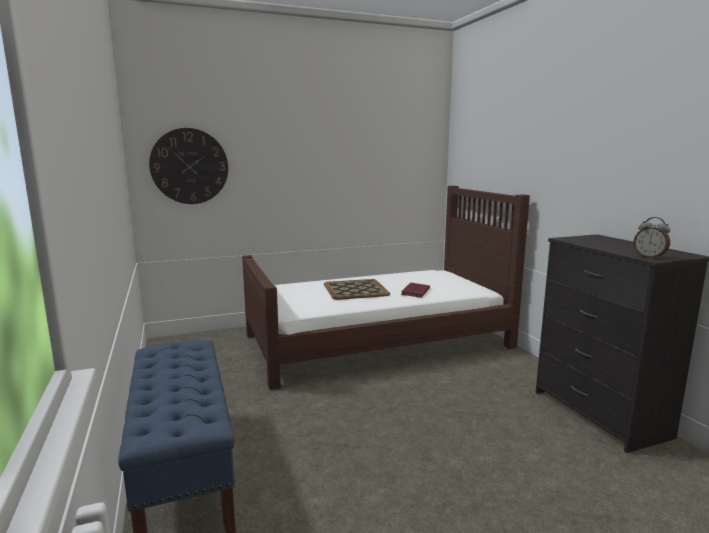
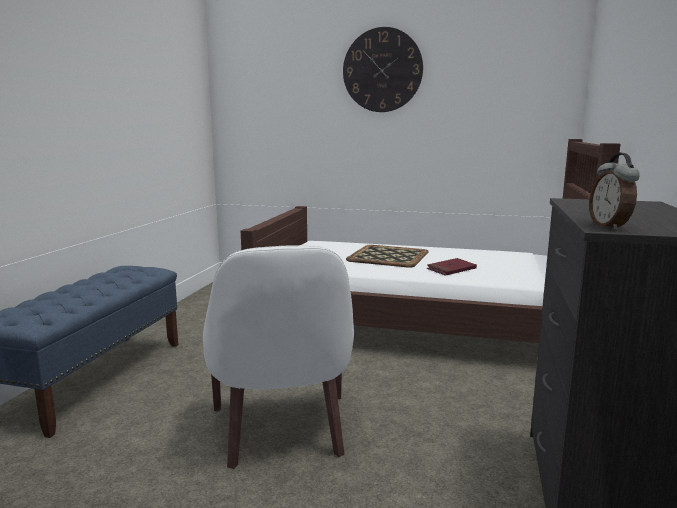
camera: 35 degrees right, 0 degrees up
wall clock [149,128,228,204] -> wall clock moved to [343,27,423,112]
none -> white armchair [203,245,354,469]

